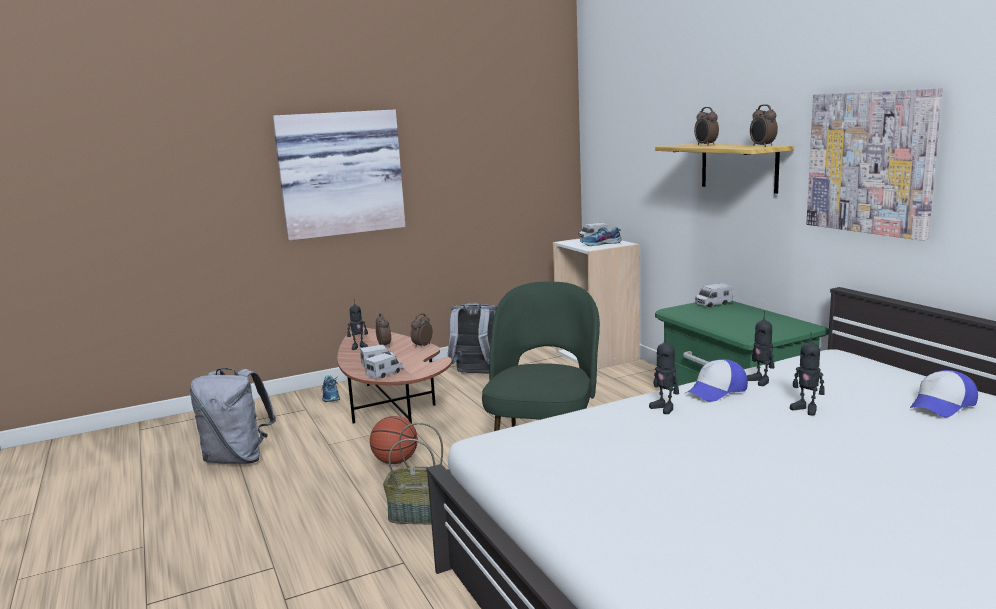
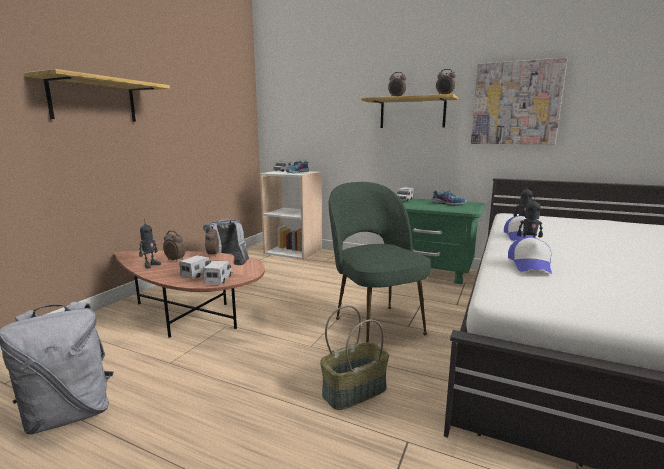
camera: 40 degrees left, 0 degrees up
picture [273,110,406,241] -> shelf [25,69,170,122]
shoe [322,375,340,402] -> shoe moved to [431,190,467,206]
basketball [370,416,418,464] -> none
toy robot [790,332,825,416] -> none
cap [910,370,978,417] -> cap moved to [508,237,552,274]

